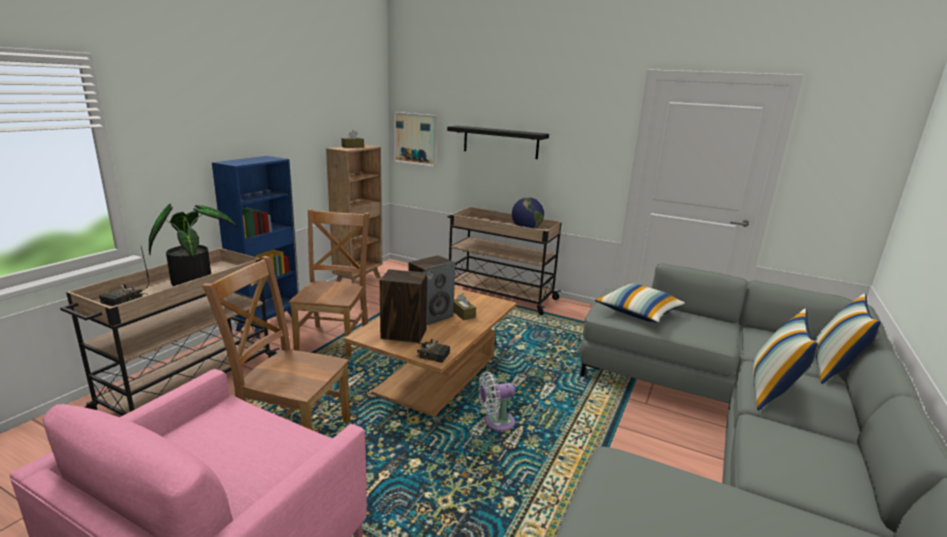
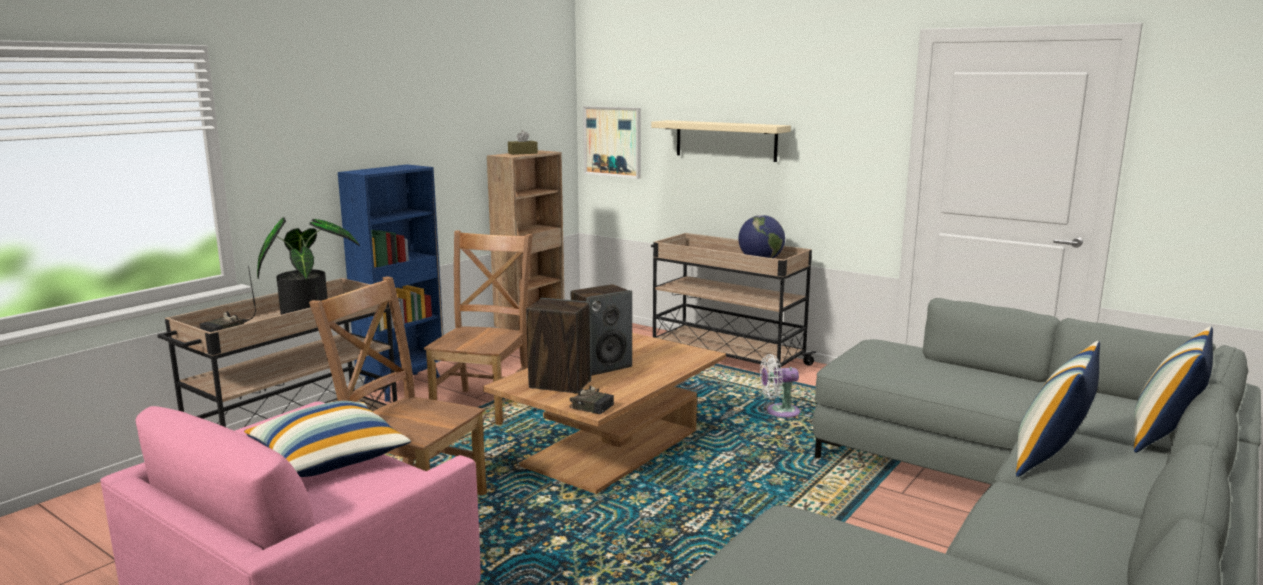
camera: 10 degrees right, 5 degrees down
black shelf [447,126,549,159] -> beige shelf [651,120,791,162]
brown tissue box [454,293,476,321] -> none
white fan [478,372,515,431] -> white fan moved to [760,354,800,417]
pillow [595,284,685,322] -> pillow moved to [244,401,411,477]

